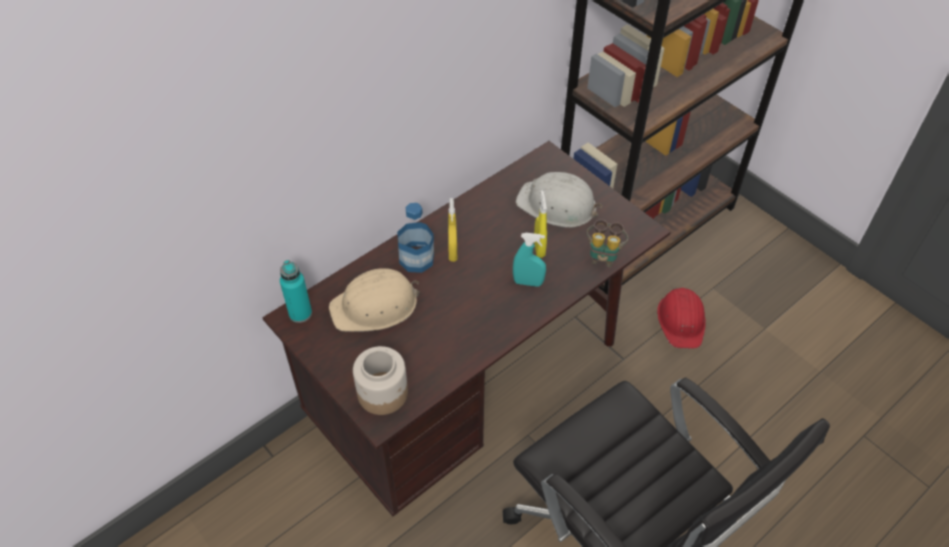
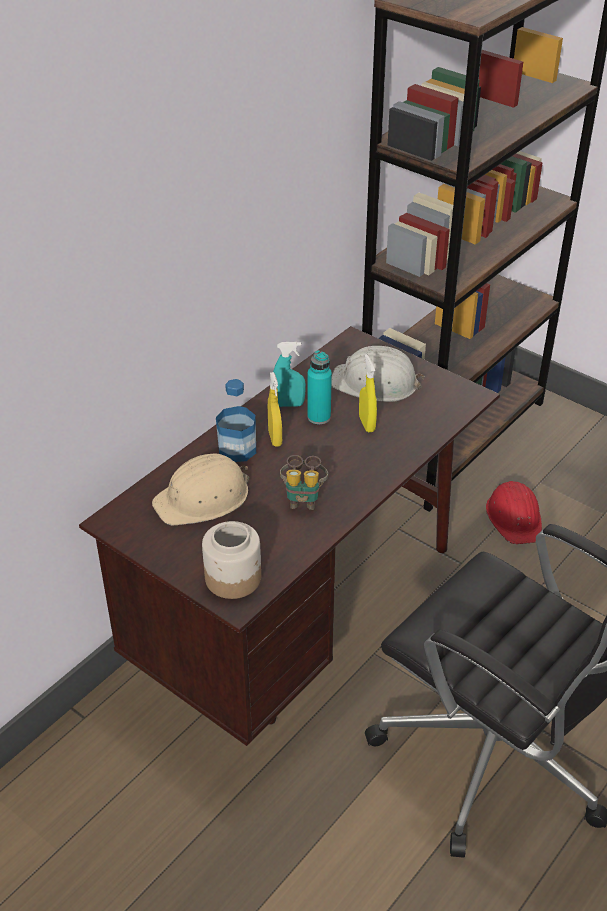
camera: 10 degrees left, 10 degrees down
turquoise bottle [280,260,312,323] -> turquoise bottle moved to [307,350,332,424]
turquoise spray bottle [513,233,546,287] -> turquoise spray bottle moved to [273,342,306,407]
binoculars [586,219,628,267] -> binoculars moved to [280,455,328,510]

